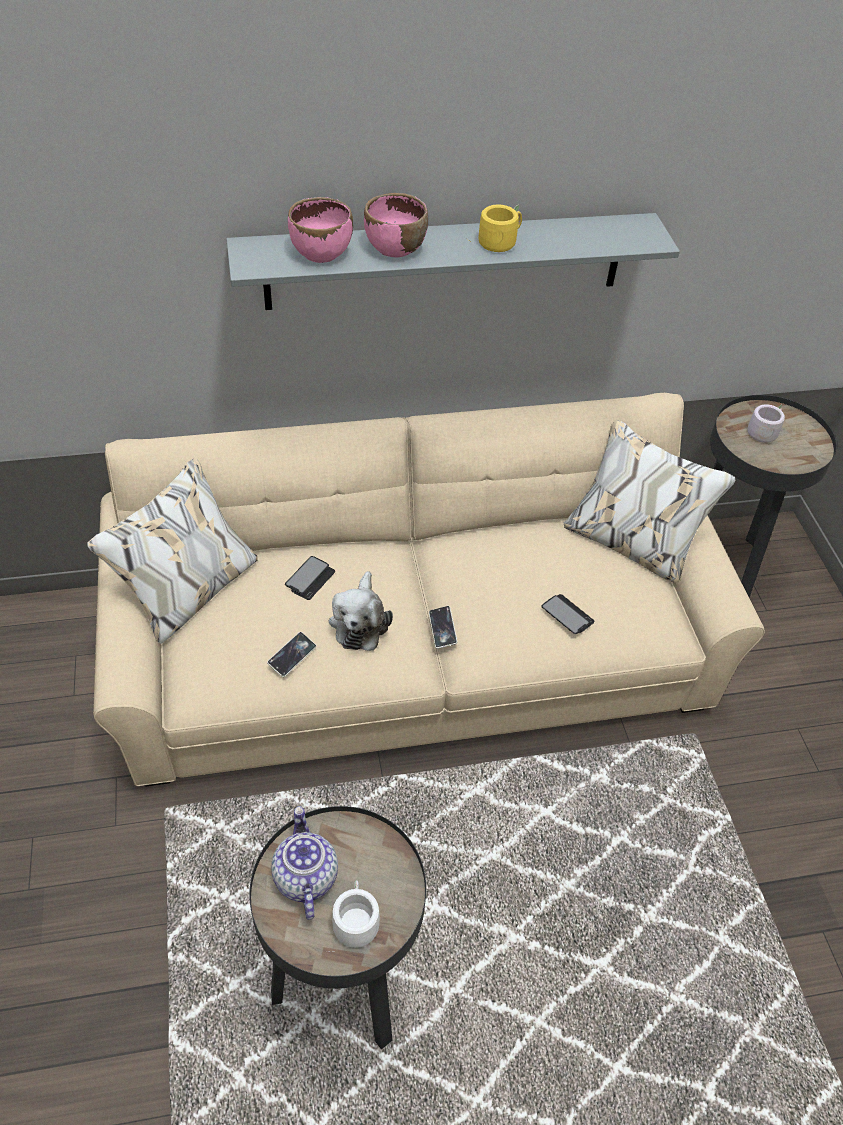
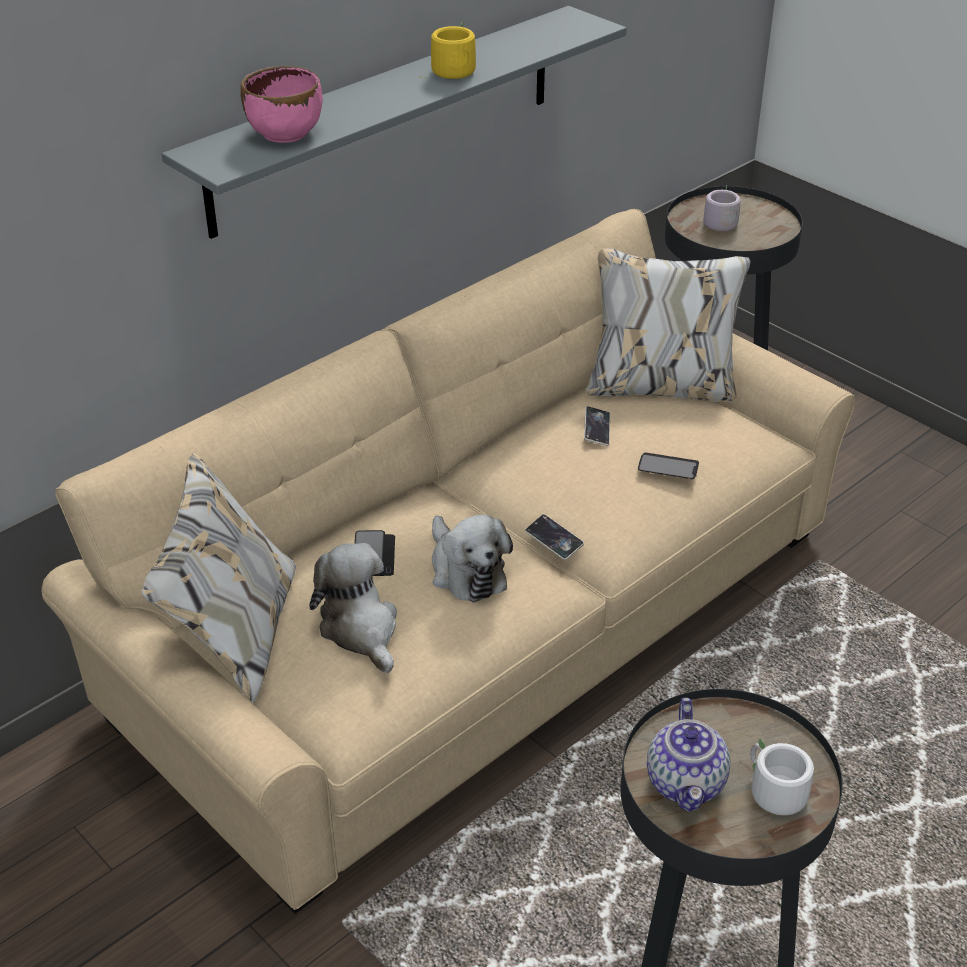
camera: 30 degrees left, 10 degrees down
phone [267,632,316,677] -> phone moved to [584,406,610,446]
teapot [271,806,338,920] -> teapot turned 135 degrees counterclockwise [647,698,730,812]
pink bowl [364,193,428,257] -> none
none -> plush toy [309,543,397,673]

